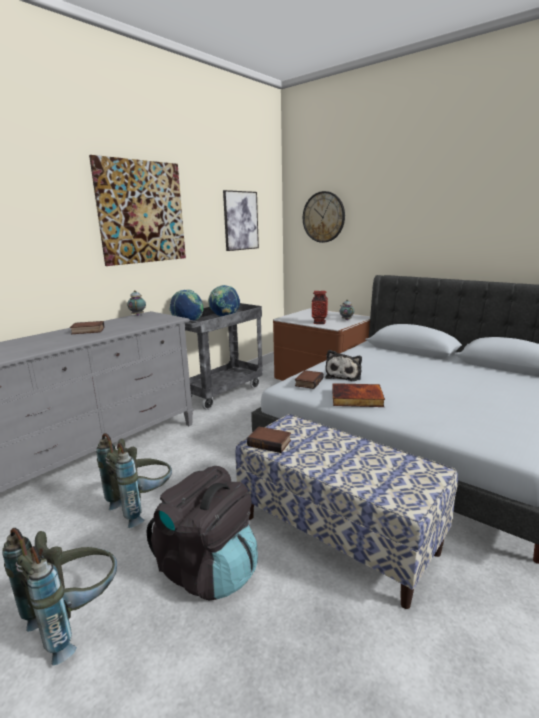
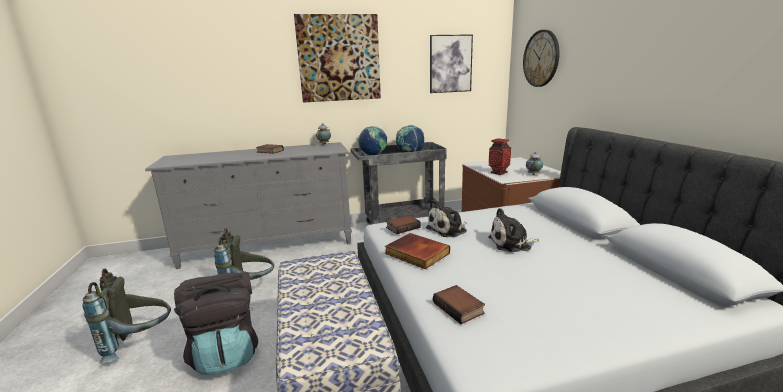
camera: 35 degrees right, 0 degrees up
book [247,426,291,453] -> book moved to [433,285,485,324]
none -> plush toy [488,208,539,252]

